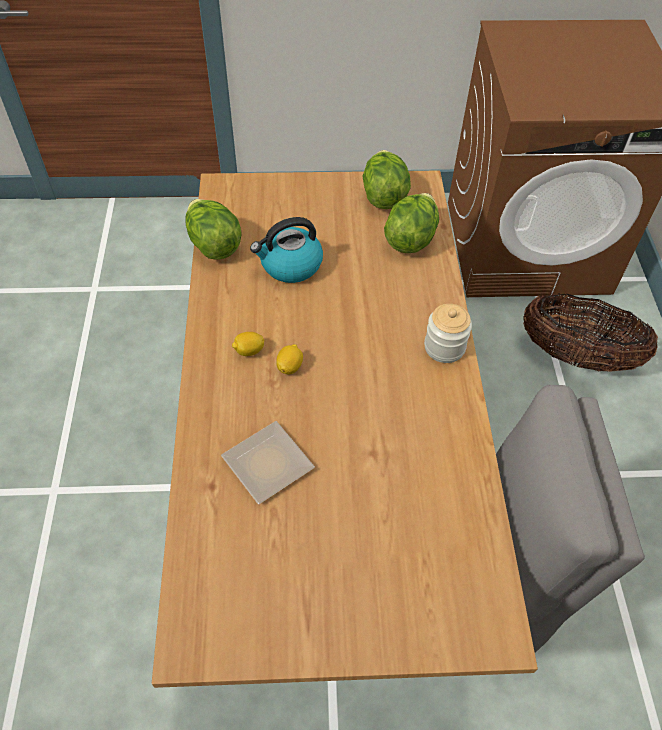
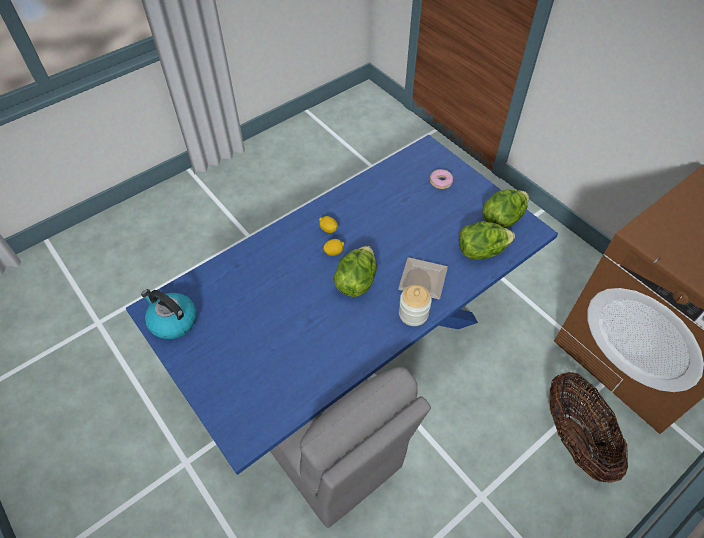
camera: 55 degrees right, 0 degrees up
brown dining table [152,170,538,688] -> blue dining table [126,135,558,475]
lettuce [185,199,242,260] -> lettuce moved to [333,246,377,297]
plate [221,421,315,504] -> plate moved to [398,257,448,299]
kettle [250,217,323,283] -> kettle moved to [141,289,196,339]
none -> donut [430,169,453,189]

